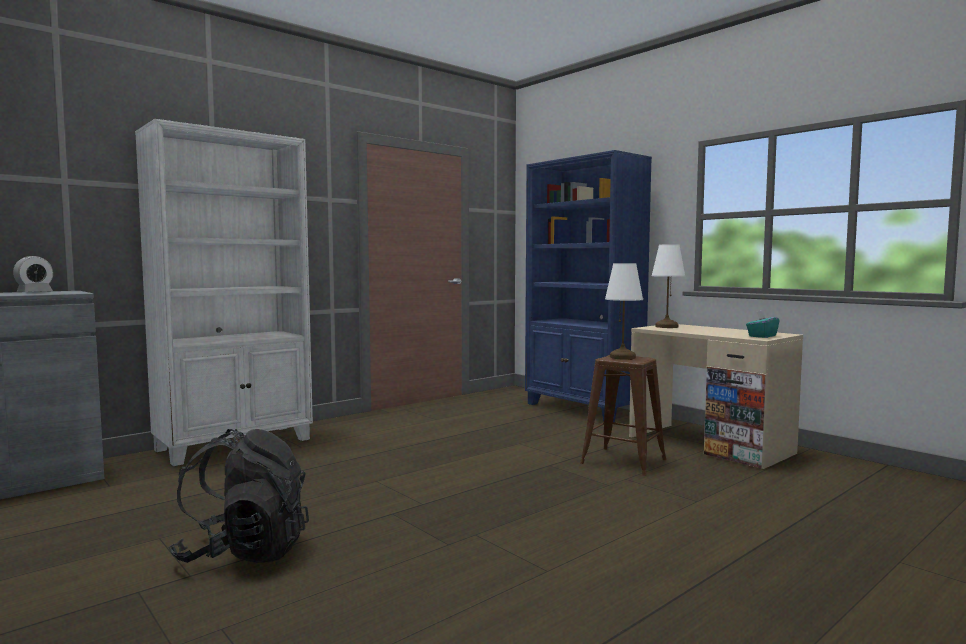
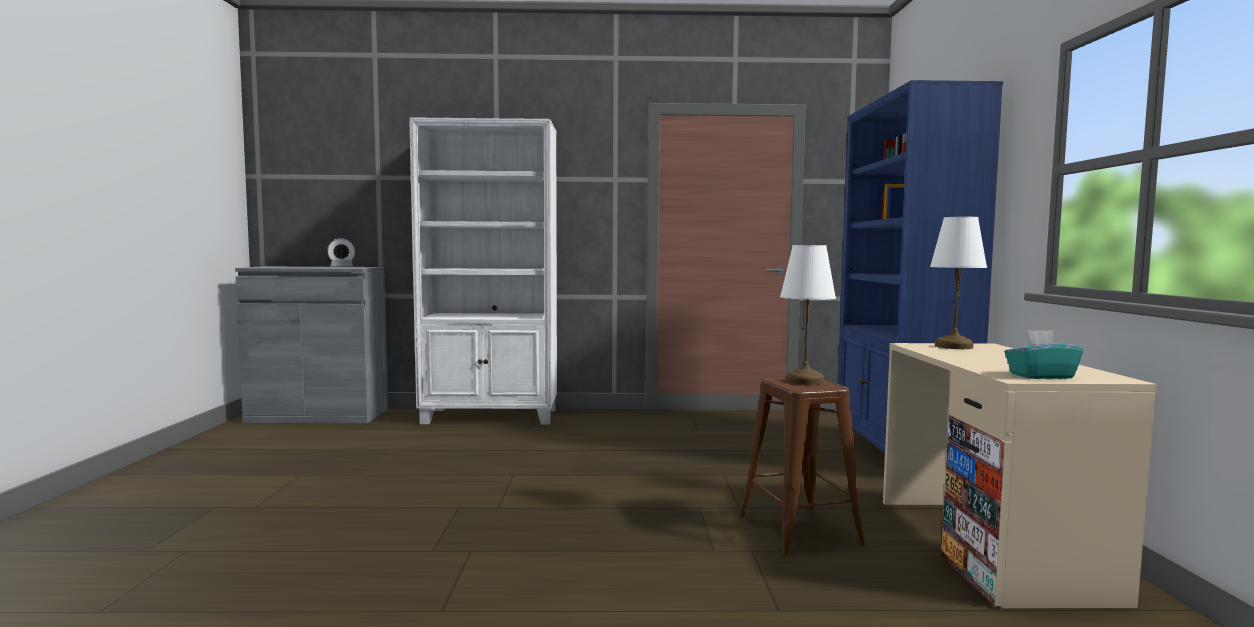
camera: 40 degrees right, 0 degrees up
black backpack [168,429,309,563] -> none

